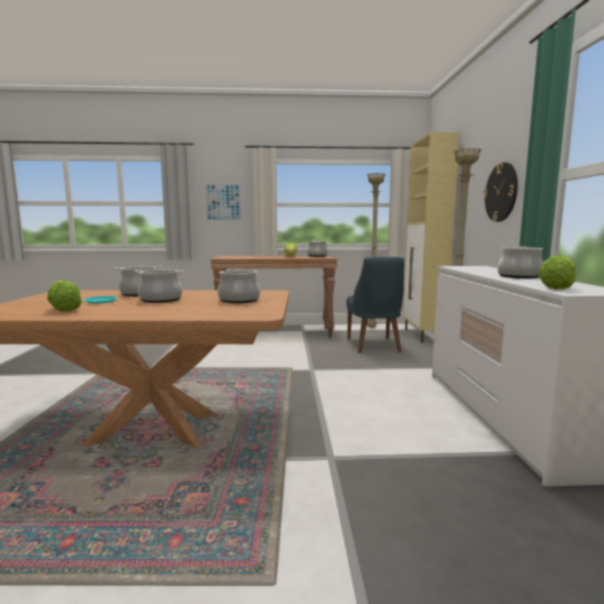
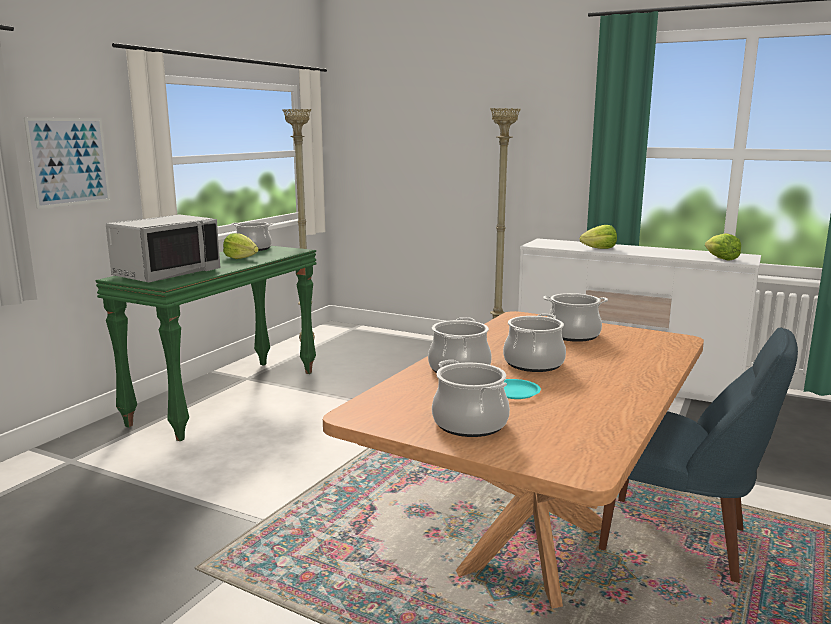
camera: 60 degrees left, 5 degrees up
lettuce [47,280,82,312] -> lettuce moved to [580,225,617,249]
brown console table [211,256,337,338] -> green console table [96,246,317,441]
blue chair [346,257,404,353] -> blue chair moved to [599,327,798,583]
beige cabinet [403,132,460,343] -> none
wall clock [483,162,518,222] -> none
cooking pot [497,246,543,279] -> cooking pot moved to [432,360,510,437]
none -> grey microwave [106,214,220,283]

